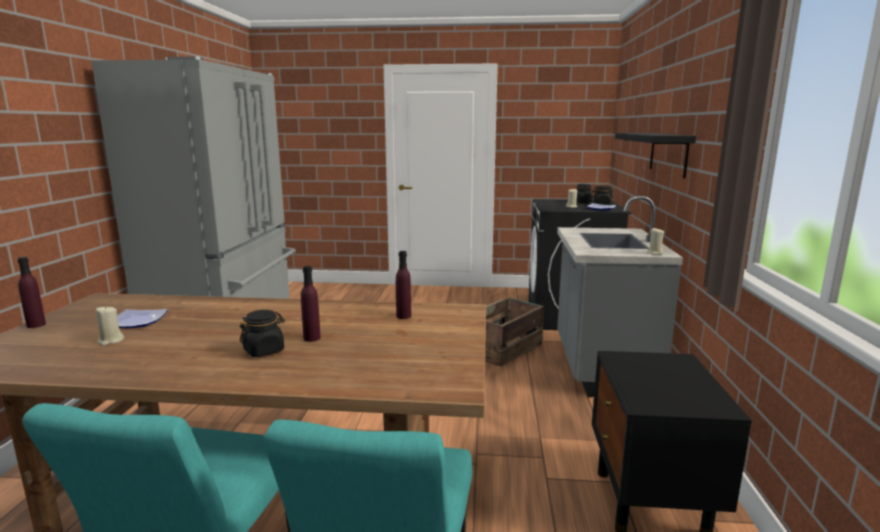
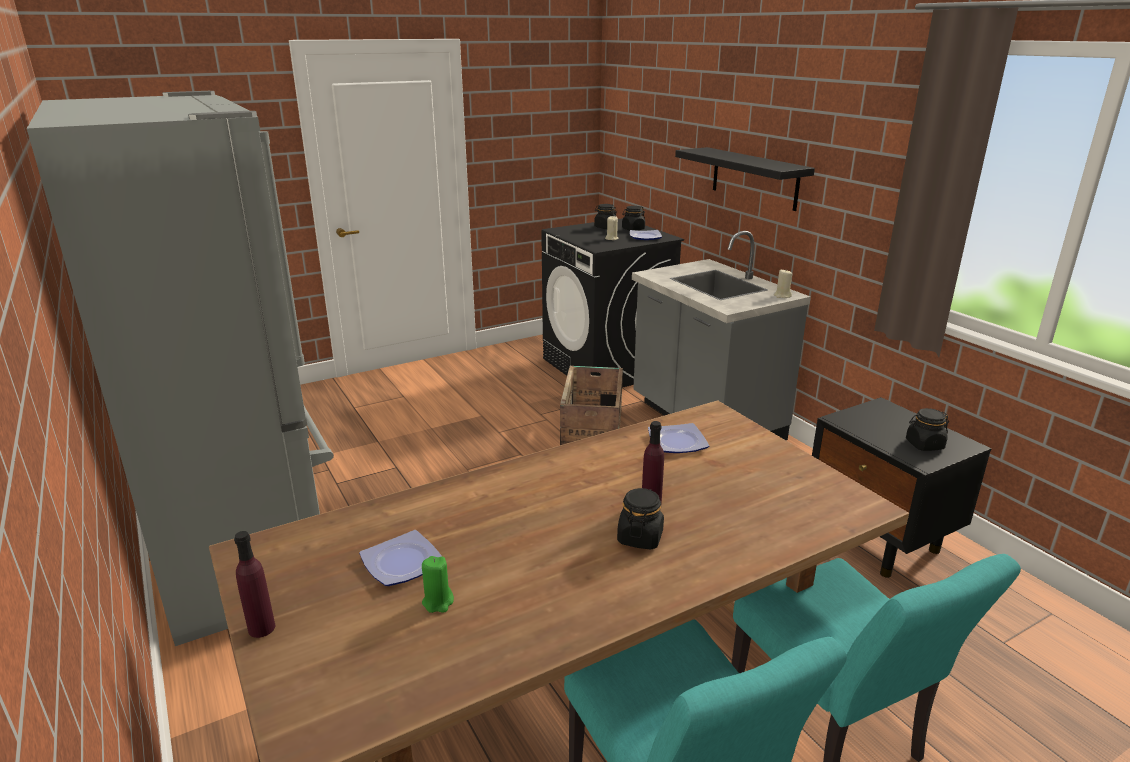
camera: 35 degrees left, 10 degrees up
beige candle [96,306,124,346] -> green candle [422,556,454,613]
purple bottle [396,251,411,319] -> plate [648,423,709,453]
none -> black jar [906,408,949,451]

